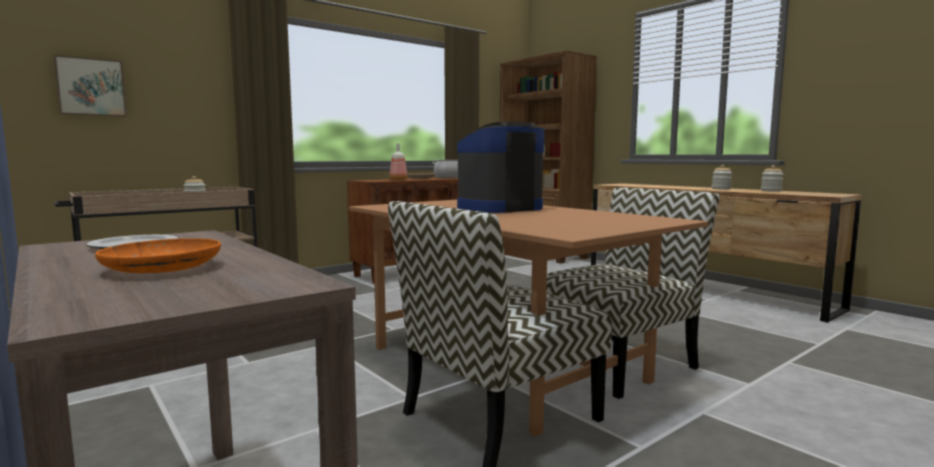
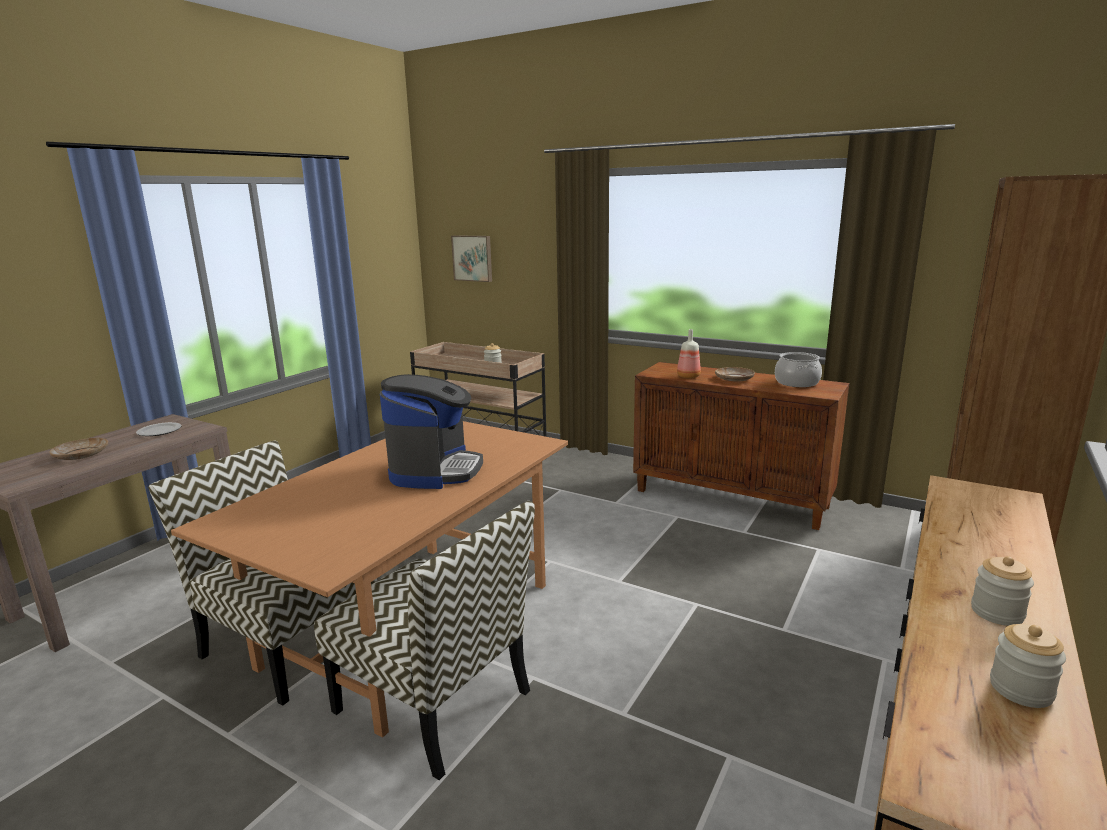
camera: 70 degrees right, 10 degrees up
orange plate [95,238,221,273] -> beige plate [49,438,108,460]
coffee machine [457,122,545,213] -> coffee machine turned 60 degrees clockwise [380,374,483,489]

